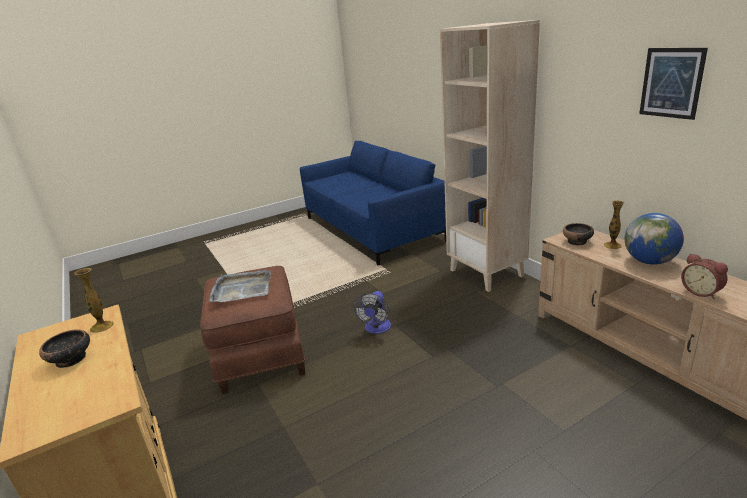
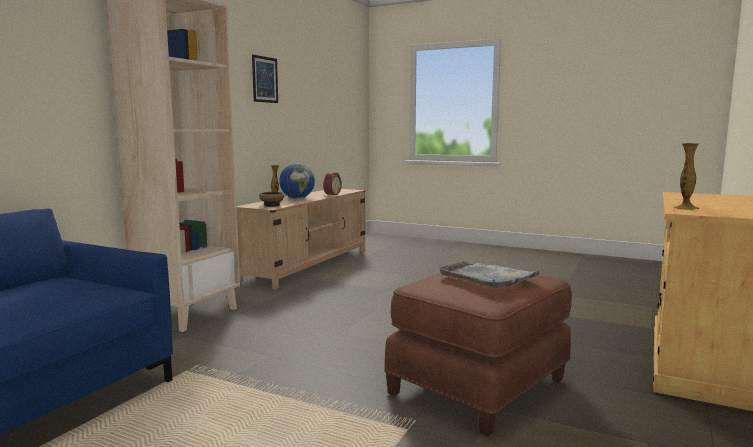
camera: 125 degrees left, 15 degrees down
bowl [39,329,90,368] -> none
fan [353,291,391,334] -> none

